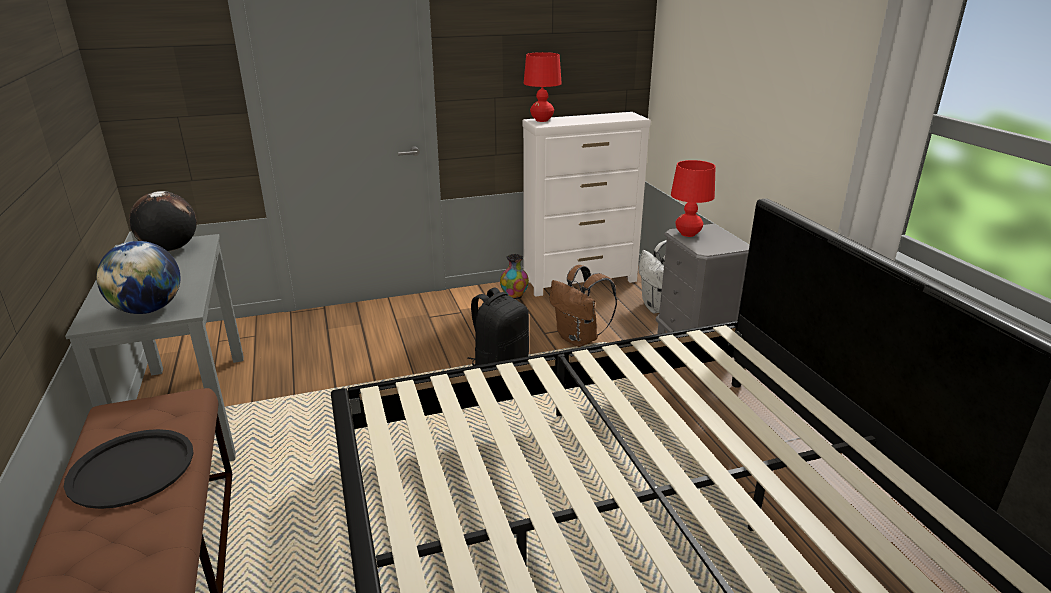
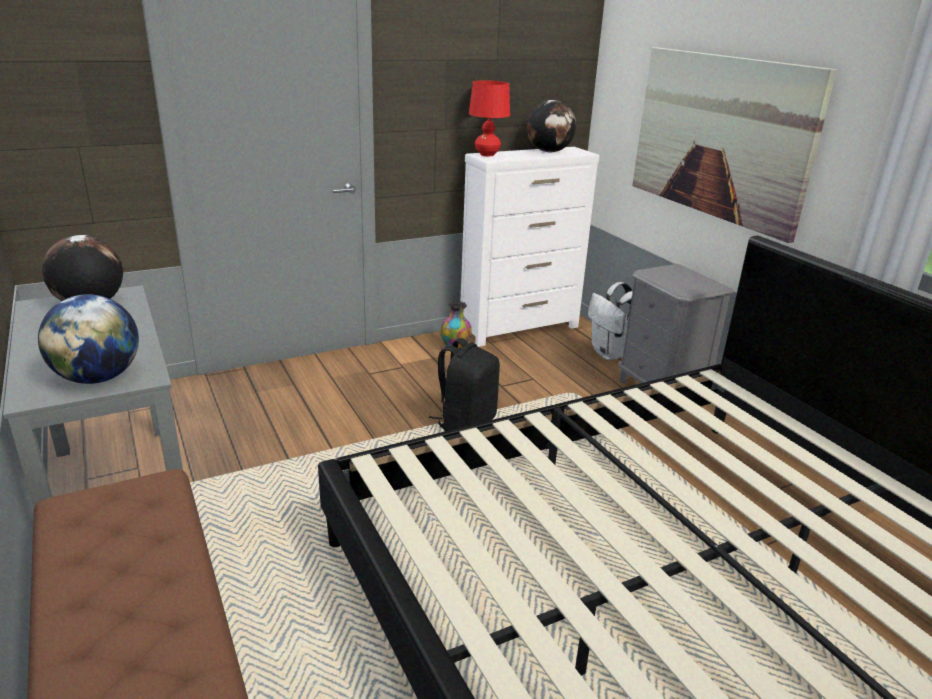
camera: 10 degrees left, 0 degrees up
black tray [64,429,194,509] -> none
brown backpack [550,265,617,347] -> none
red table lamp [671,160,716,237] -> none
none -> globe [527,100,576,152]
none -> picture [632,47,837,243]

